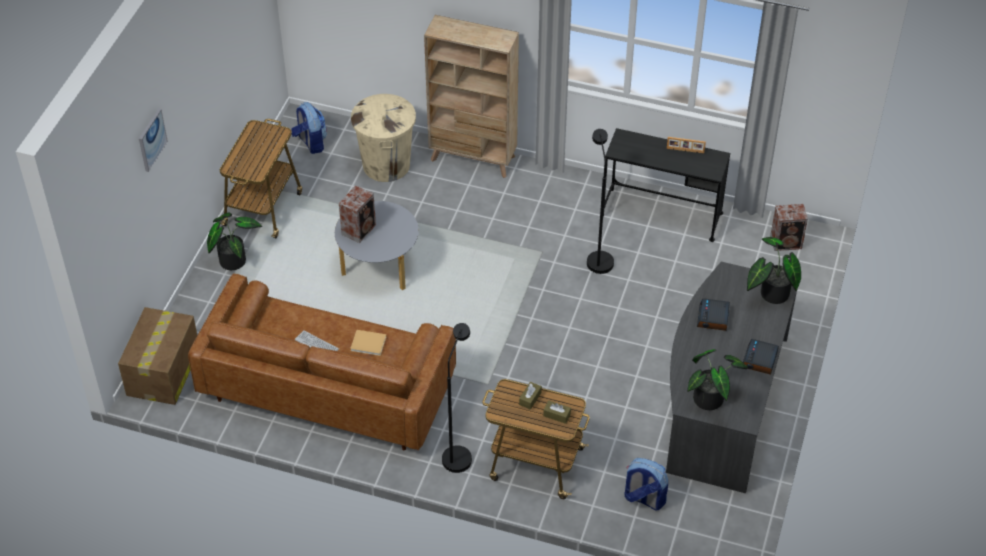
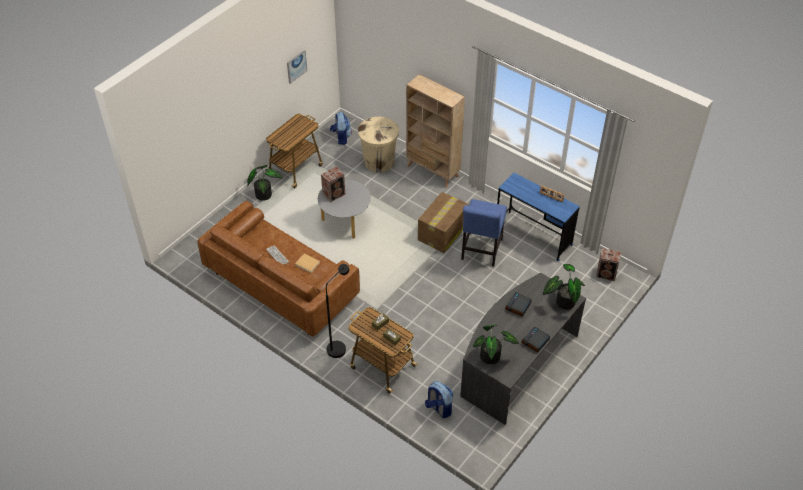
camera: 20 degrees right, 0 degrees up
cardboard box [118,307,197,405] -> cardboard box moved to [418,192,469,253]
picture [139,108,168,172] -> picture moved to [287,50,307,84]
black floor lamp [587,129,614,274] -> blue chair [461,199,507,266]
black desk [603,128,730,242] -> blue desk [497,173,580,261]

